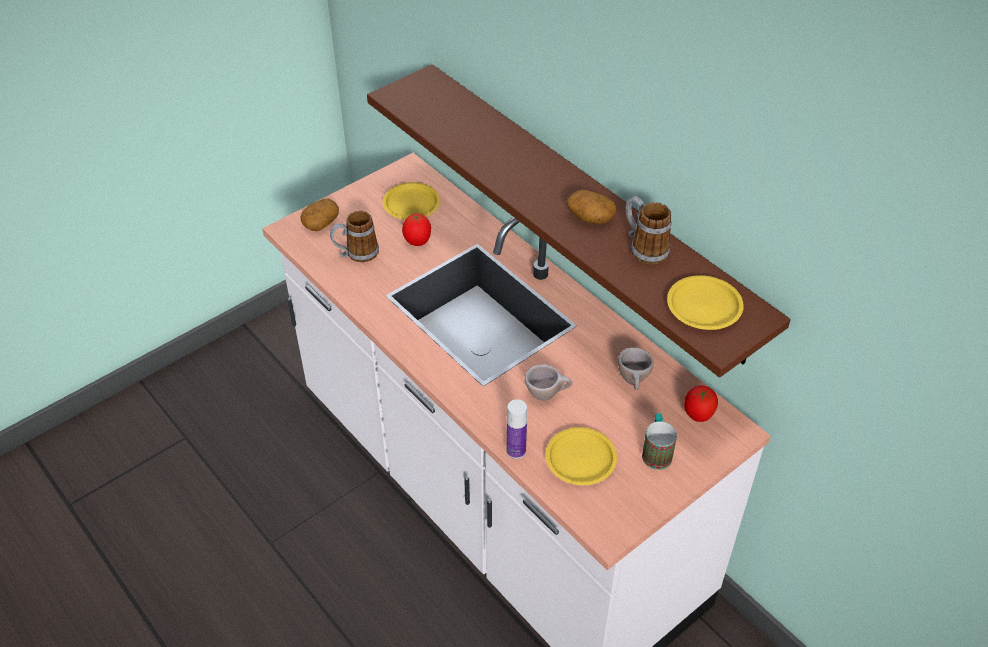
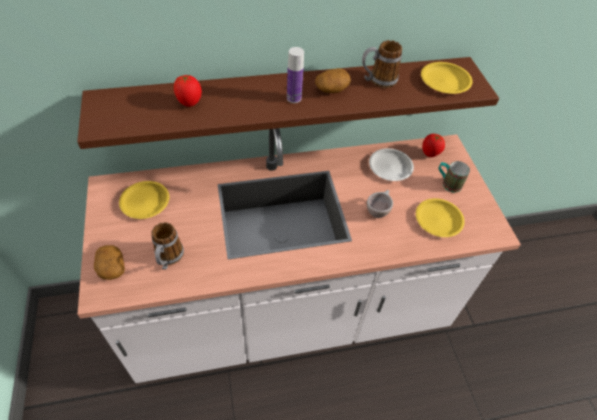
camera: 65 degrees left, 5 degrees up
tomato [402,213,431,246] -> tomato moved to [174,75,202,107]
bottle [506,399,527,459] -> bottle moved to [287,47,304,103]
beige cup [618,347,654,390] -> white plate [369,148,414,181]

